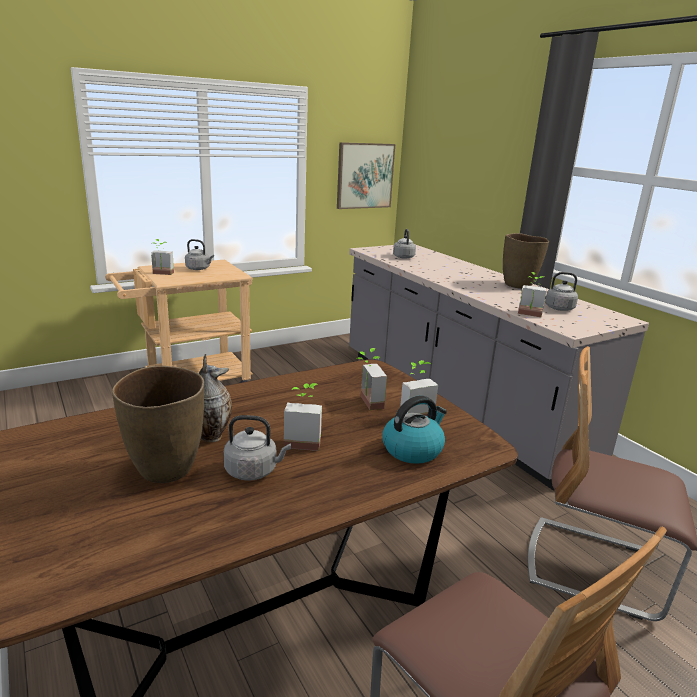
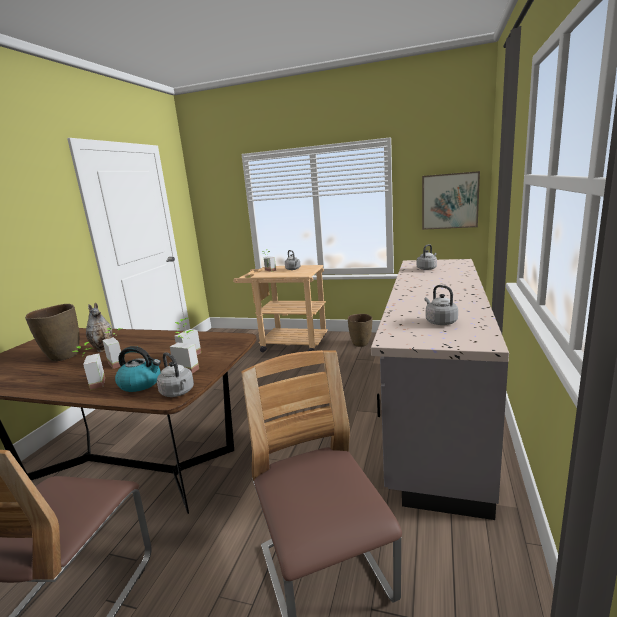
camera: 50 degrees right, 5 degrees down
grey kettle [224,415,291,481] -> grey kettle moved to [157,352,194,397]
brown vase [503,233,549,289] -> brown vase moved to [348,314,373,347]
potted plant [518,272,547,317] -> potted plant moved to [72,342,105,390]

